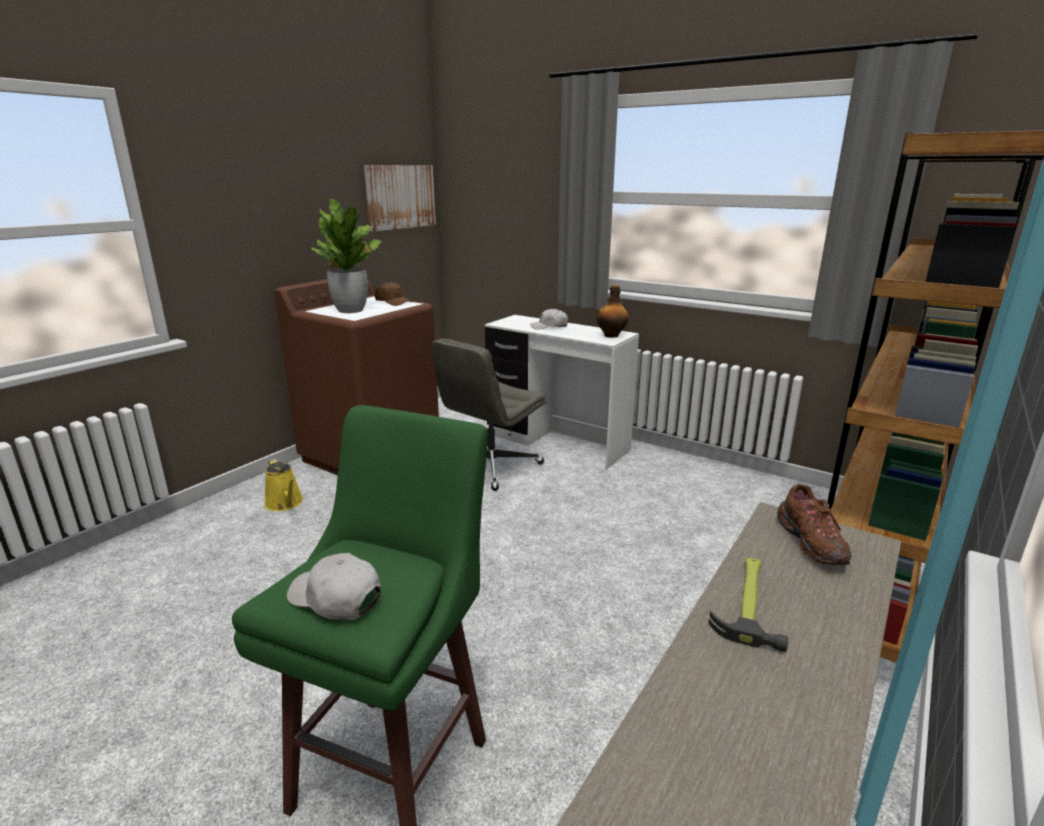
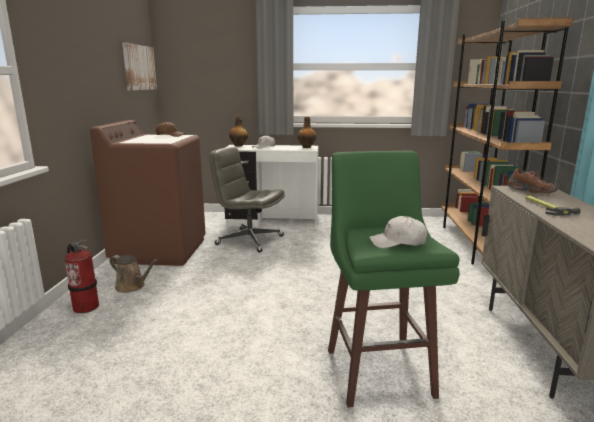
camera: 30 degrees left, 5 degrees down
yellow watering can [264,459,303,511] -> brown watering can [110,255,158,293]
potted plant [311,199,381,313] -> none
grey office chair [432,338,546,491] -> grey office chair turned 105 degrees clockwise [209,147,285,253]
none -> fire extinguisher [64,239,99,313]
none -> bottle [229,116,248,146]

